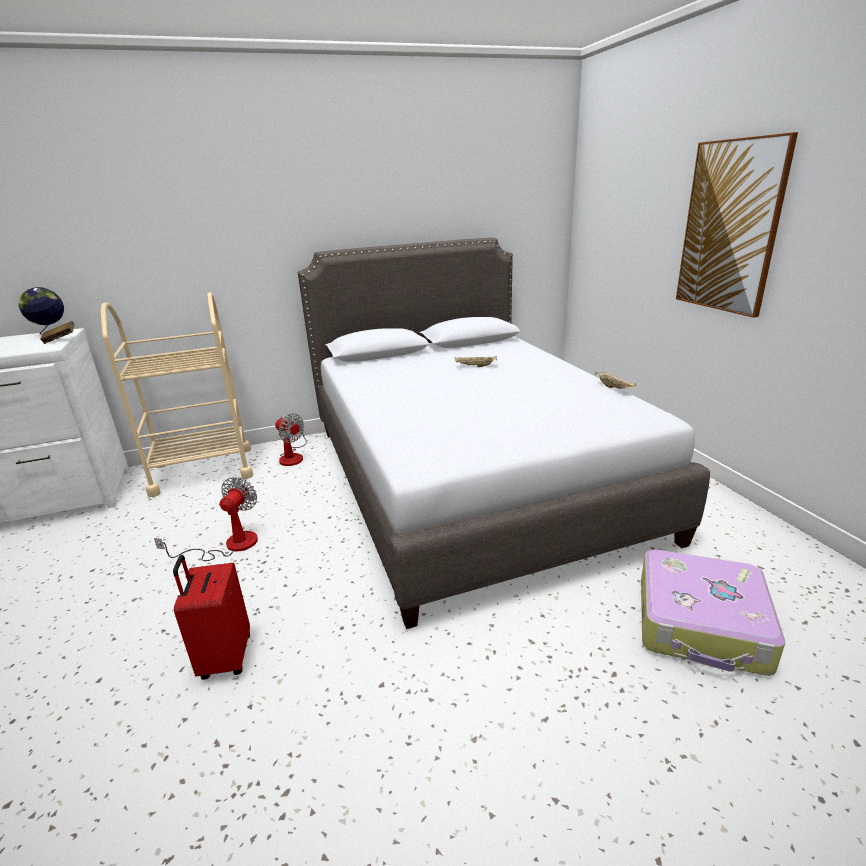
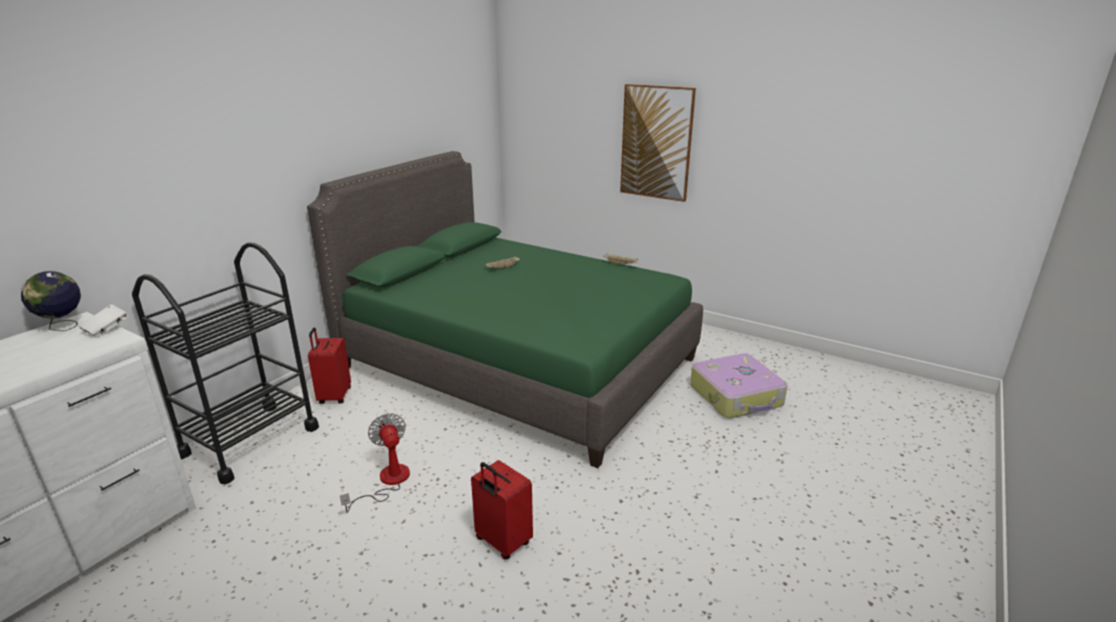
camera: 40 degrees left, 0 degrees up
brown book [40,321,75,344] -> white book [79,304,128,338]
beige cart [101,292,253,497] -> black cart [132,242,319,484]
fan [275,413,307,466] -> red suitcase [308,328,351,404]
grey bed [298,237,710,629] -> green bed [307,151,703,468]

